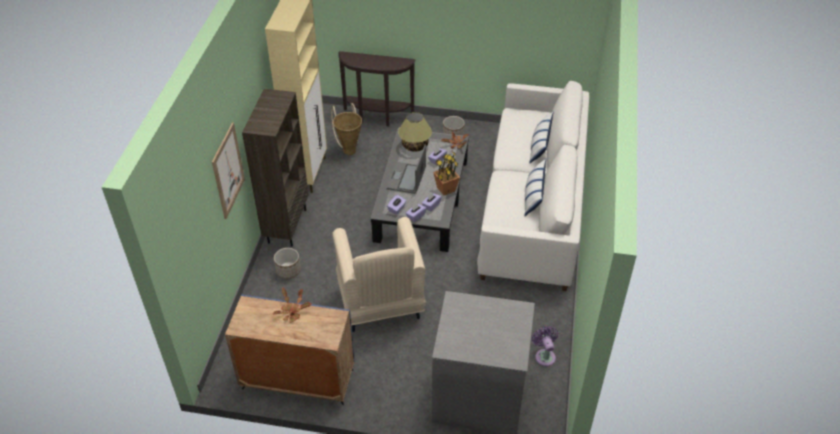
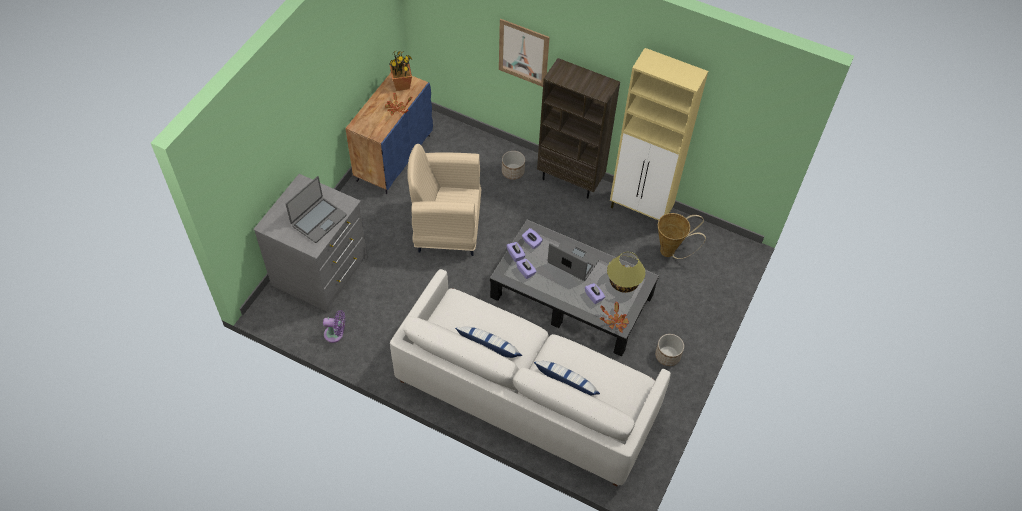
camera: 105 degrees right, 10 degrees up
brown console table [338,51,416,126] -> none
potted plant [433,151,460,195] -> potted plant moved to [389,50,412,91]
none -> laptop [286,176,347,243]

